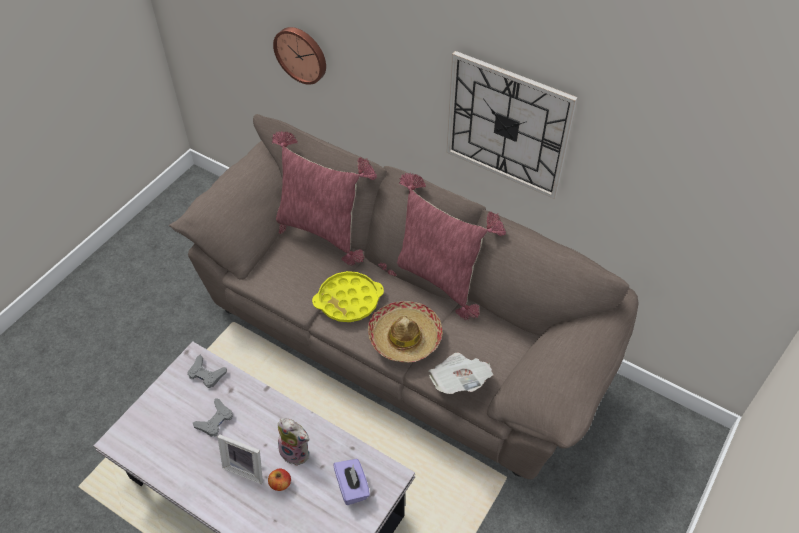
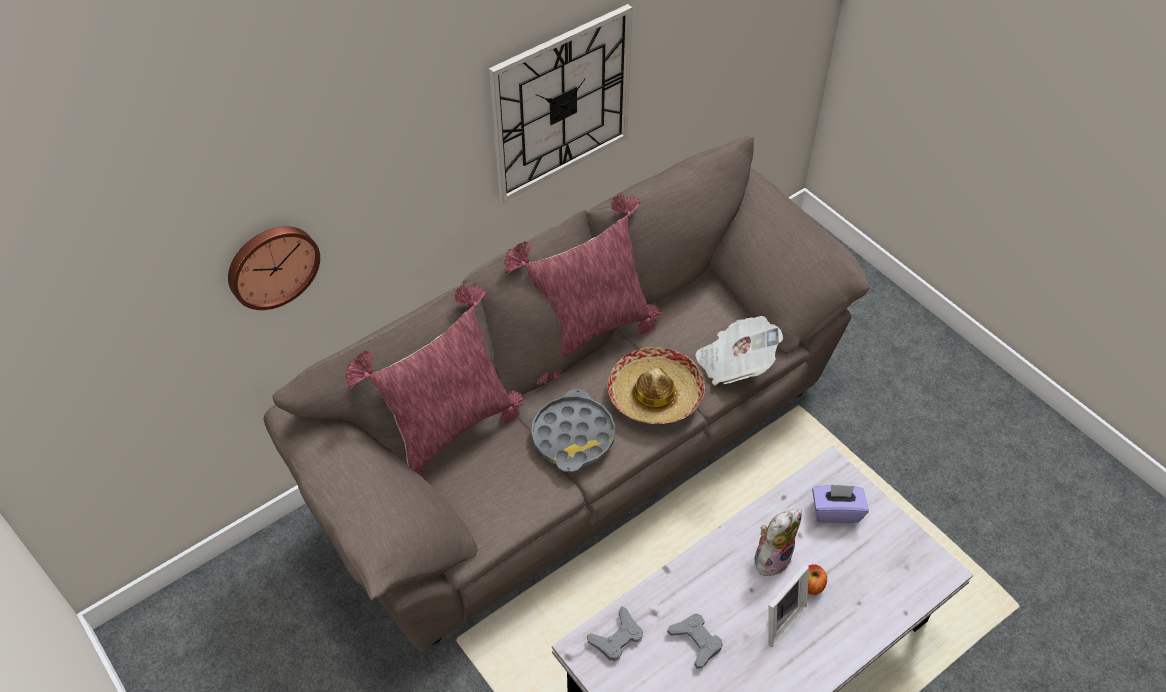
camera: 70 degrees left, 0 degrees up
yellow tray [312,271,384,322] -> grey tray [531,389,615,472]

